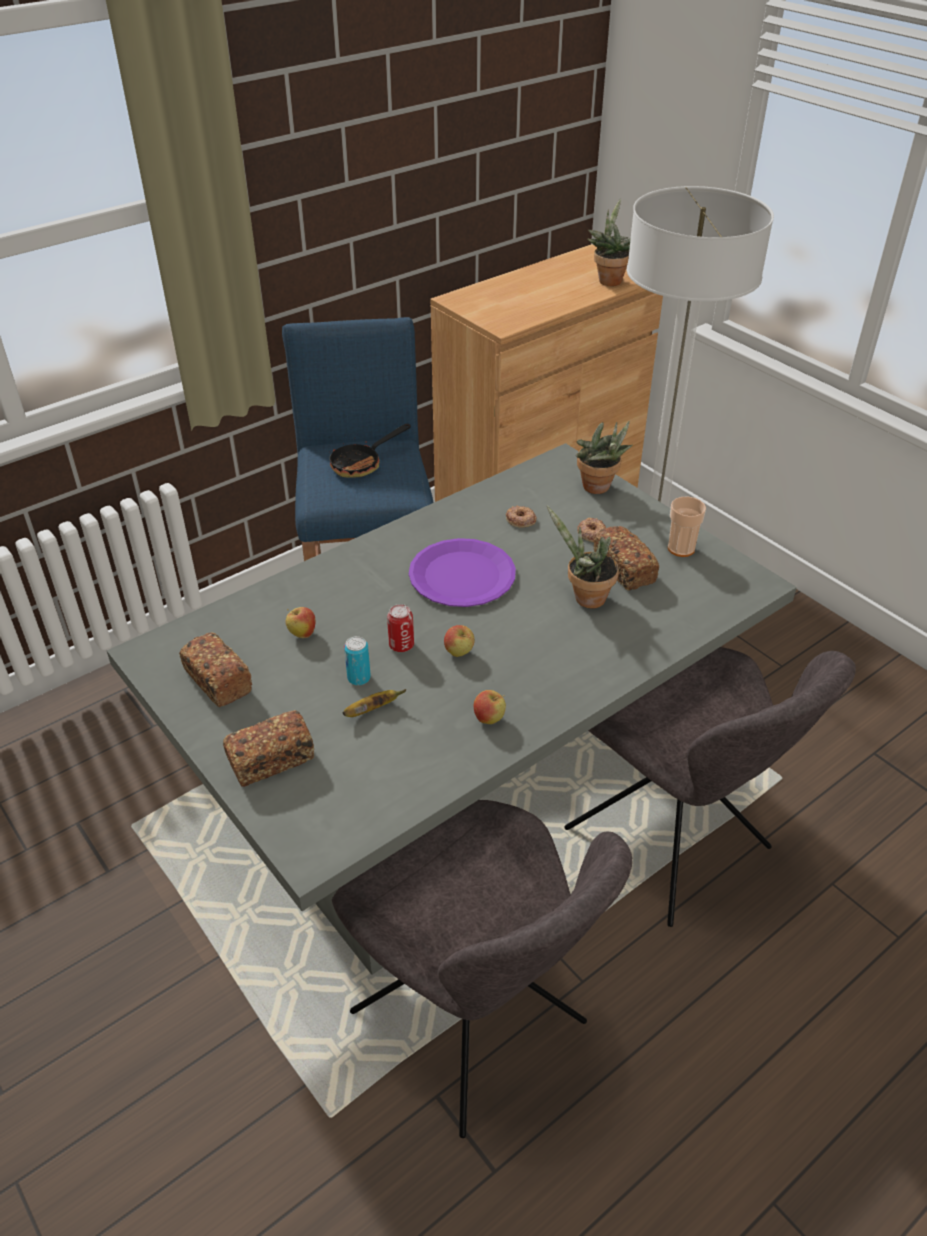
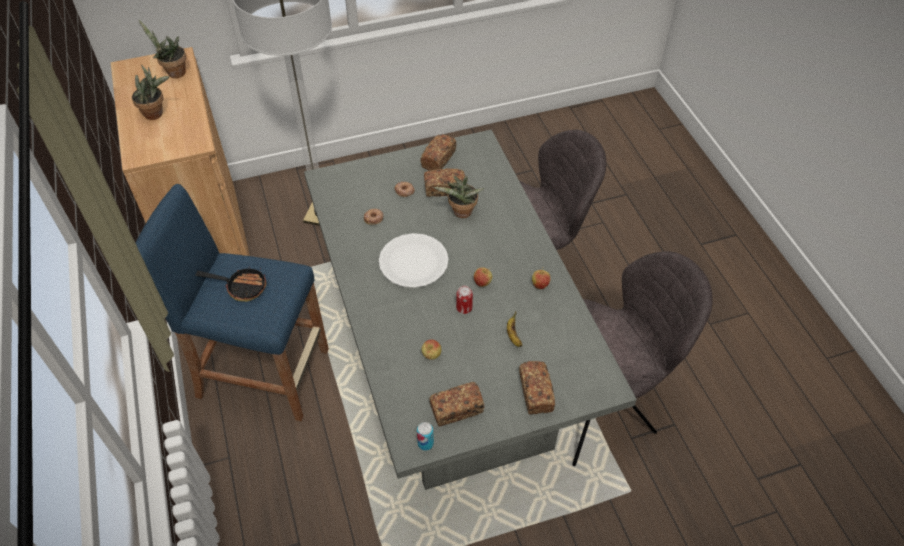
camera: 70 degrees left, 10 degrees up
frying pan [329,424,411,478] -> frying pan turned 60 degrees counterclockwise [195,267,267,302]
can [344,636,371,686] -> can moved to [417,422,434,451]
purple plate [409,538,516,607] -> white plate [379,233,449,288]
potted plant [576,421,633,494] -> potted plant moved to [132,65,170,120]
cup [668,497,706,557] -> bread [420,134,456,171]

